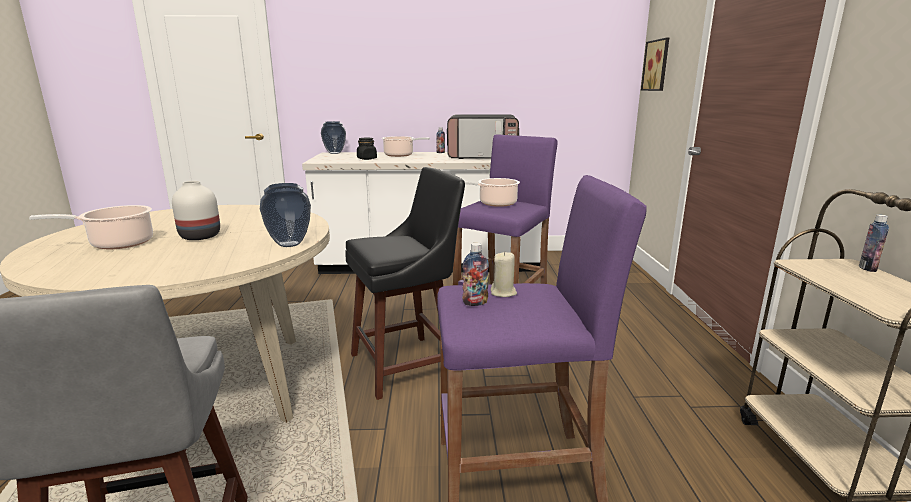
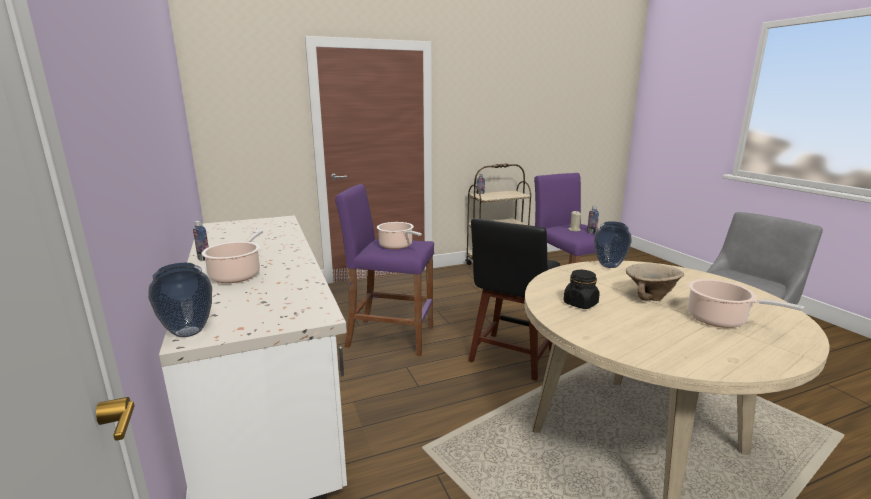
camera: 110 degrees left, 0 degrees up
white vase [172,181,220,240] -> beige bowl [626,263,684,301]
black chair [346,167,465,400] -> black chair turned 105 degrees counterclockwise [468,218,560,381]
black jar [357,138,377,160] -> black jar moved to [564,270,600,309]
microwave [447,114,519,159] -> none
picture [641,38,669,91] -> none

